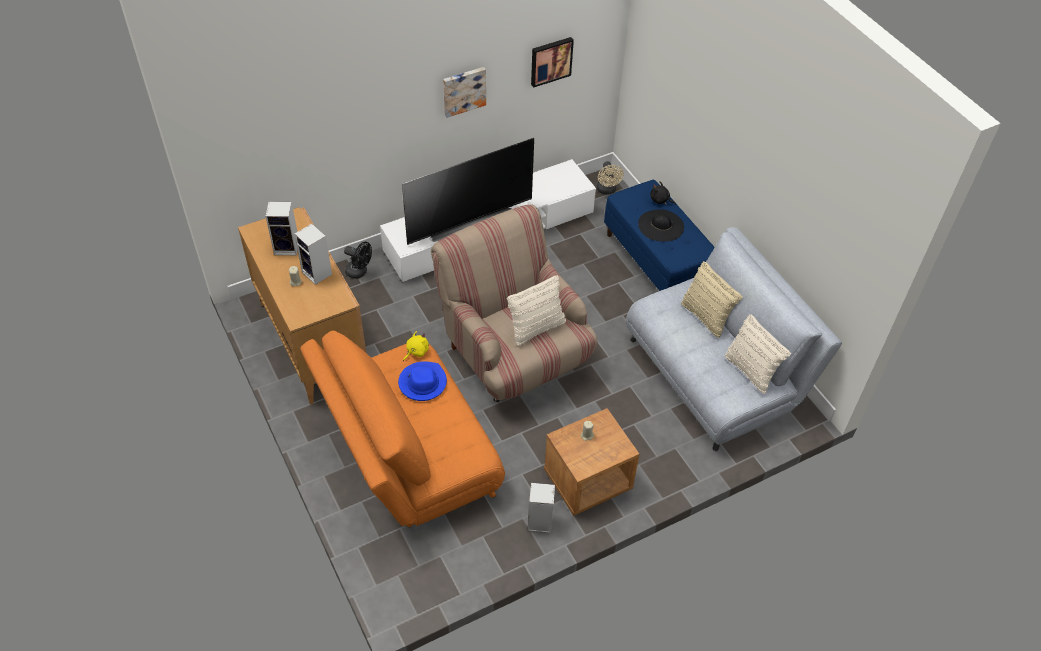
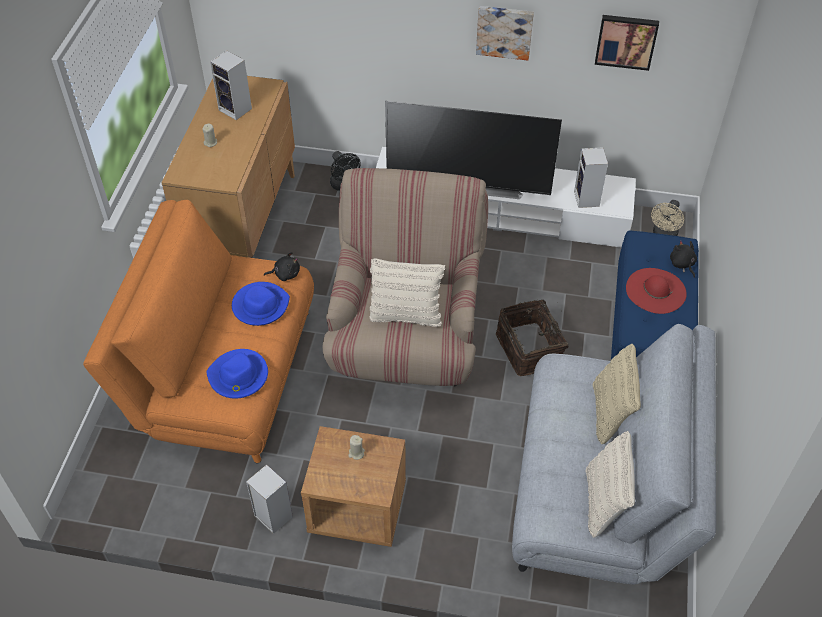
camera: 40 degrees right, 0 degrees up
speaker [294,224,332,285] -> speaker moved to [574,147,608,208]
yellow plush toy [403,331,429,361] -> black plush toy [264,252,300,281]
black hat [638,209,684,242] -> red hat [626,268,687,314]
none -> blue hat [206,349,268,398]
none -> basket [496,299,568,376]

